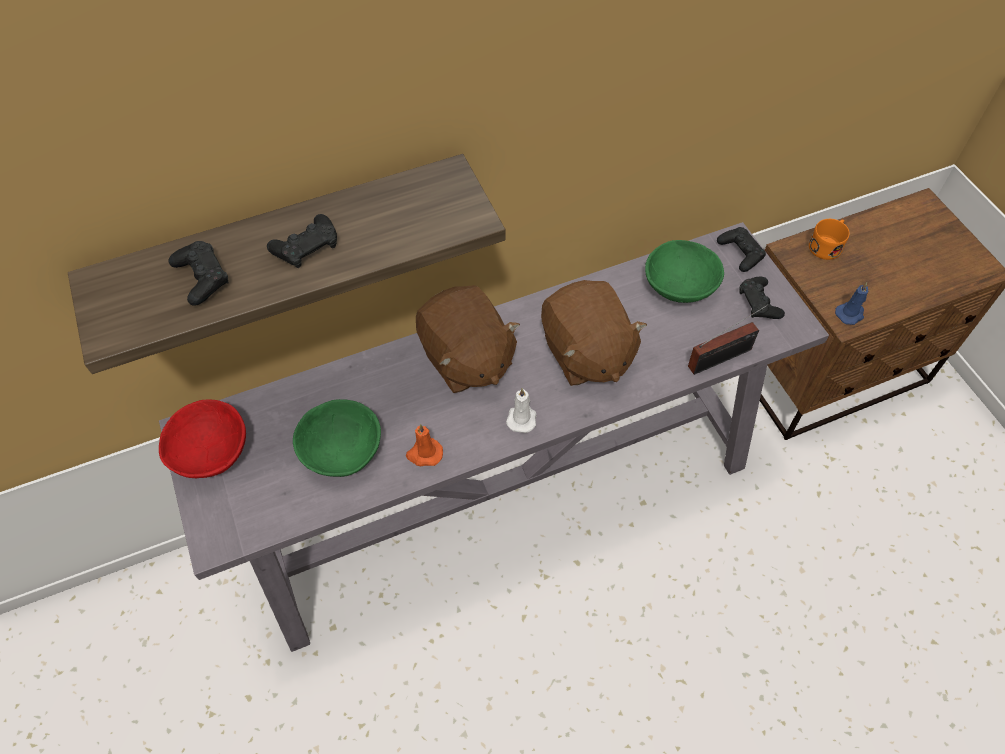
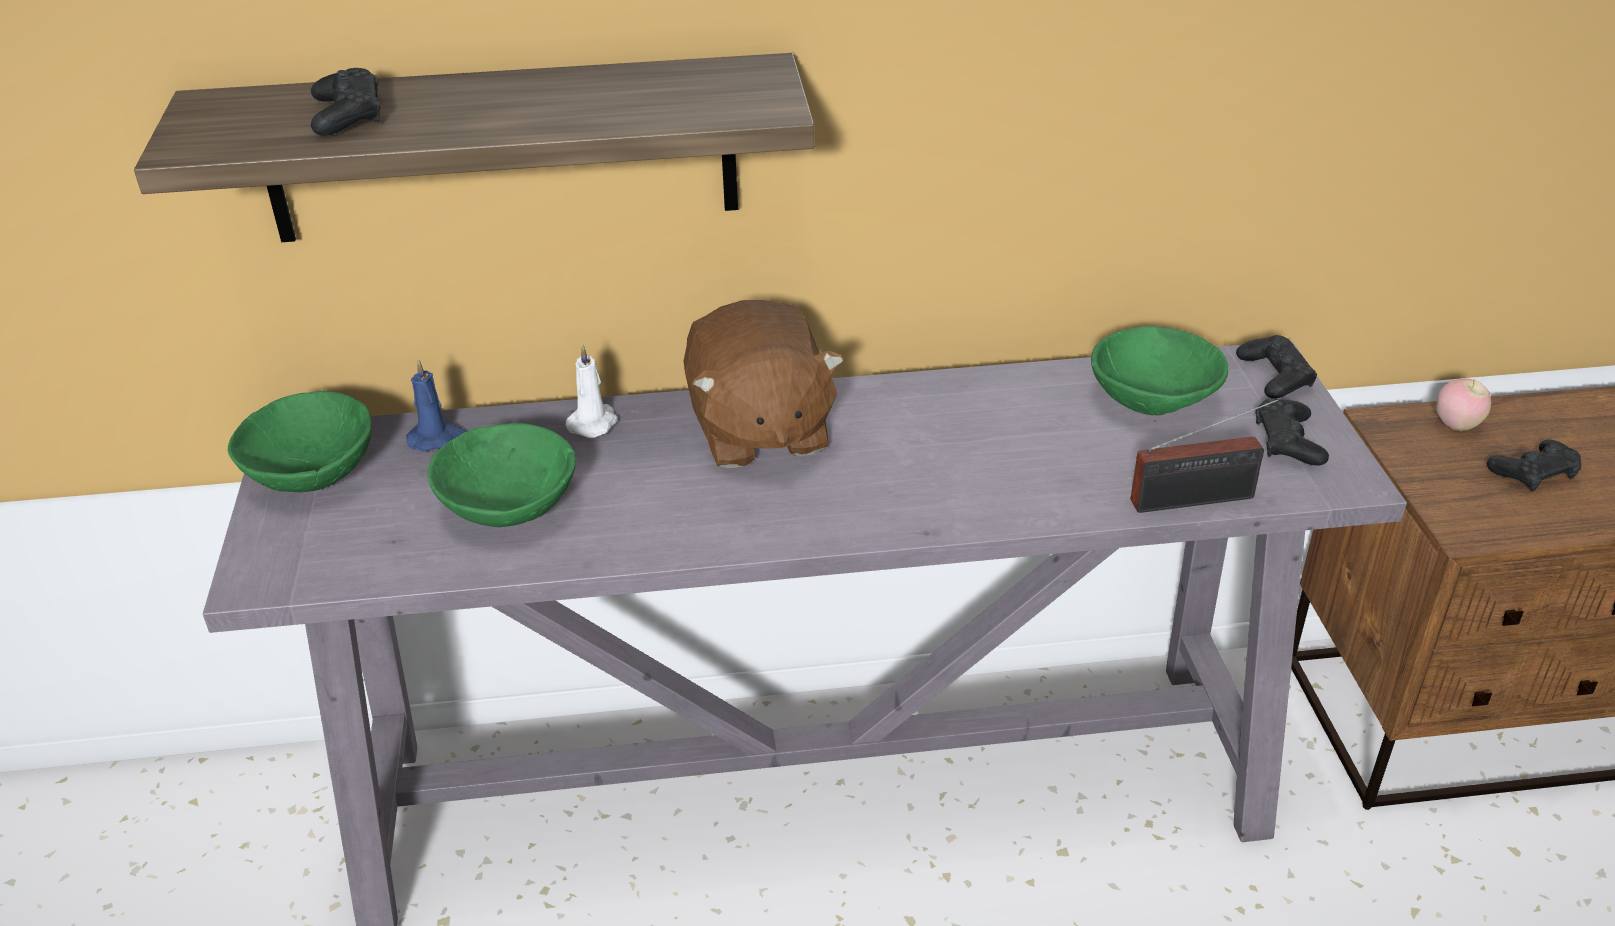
camera: 15 degrees right, 20 degrees down
red bowl [159,399,246,478] -> green bowl [228,391,372,492]
black game controller [267,214,337,268] -> black game controller moved to [1487,440,1581,492]
orange candle [406,424,443,466] -> none
white candle [506,388,536,433] -> white candle moved to [565,344,618,438]
brown plush toy [541,280,647,386] -> none
orange mug [809,219,850,260] -> apple [1436,378,1491,431]
blue candle [835,282,868,325] -> blue candle moved to [406,359,466,452]

